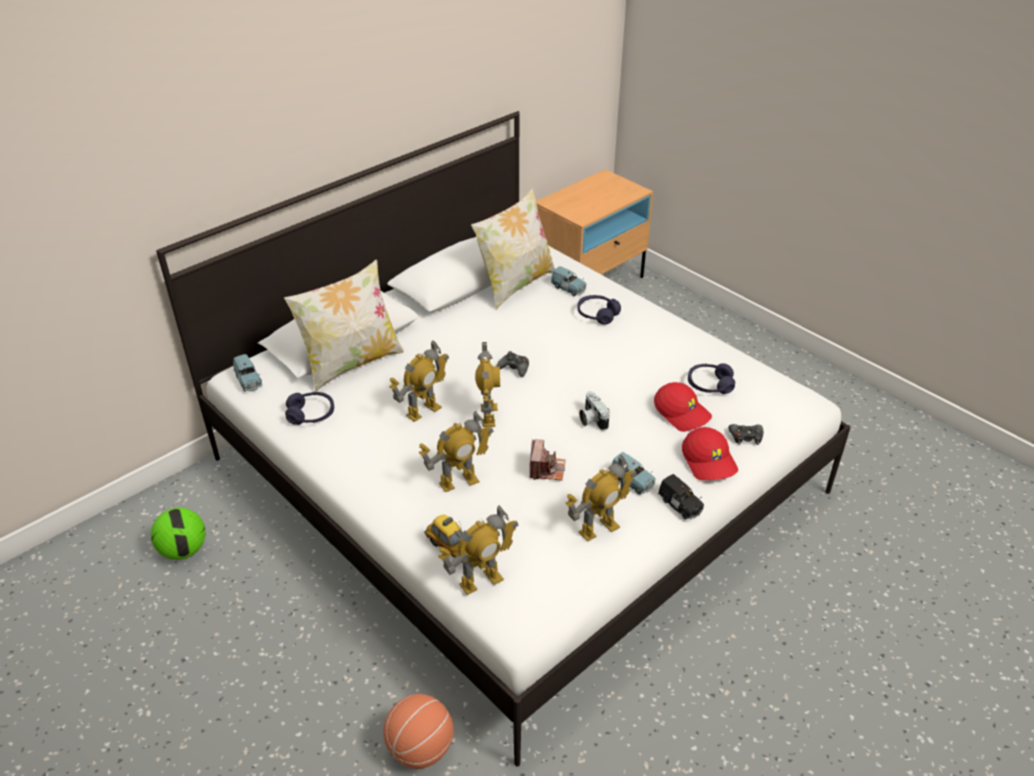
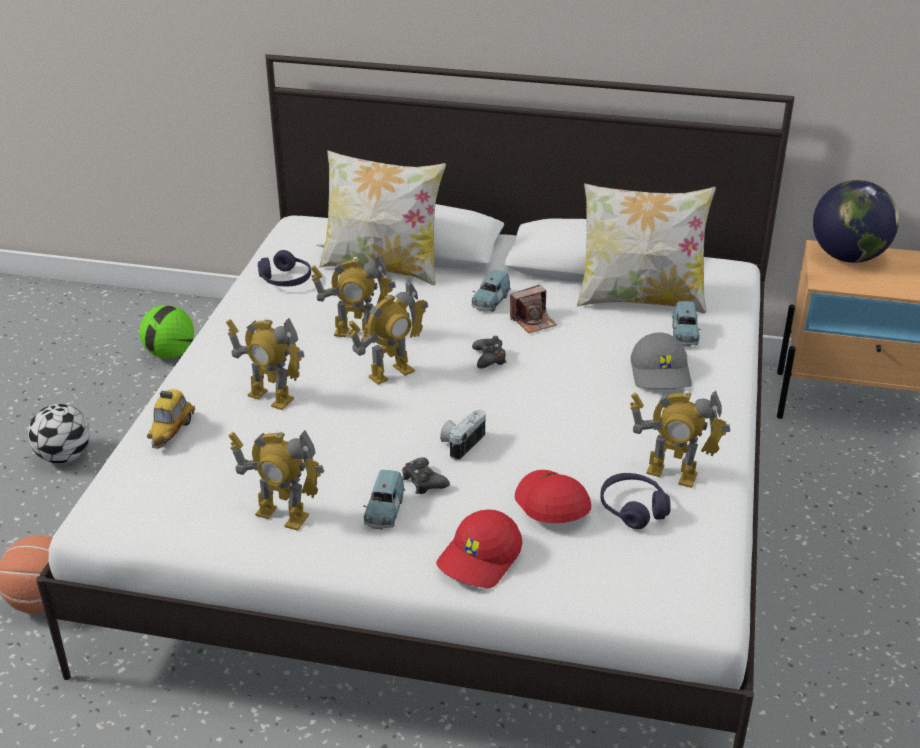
camera: 55 degrees right, 5 degrees down
blue toy car [233,354,262,392] -> blue toy car moved to [471,269,511,312]
toy robot [438,506,519,595] -> toy robot moved to [630,390,730,488]
camera [530,439,566,481] -> camera moved to [510,285,557,333]
purple headphones [577,295,621,324] -> grey cap [631,332,692,389]
red cap [654,382,712,432] -> red cap turned 150 degrees clockwise [515,470,591,523]
black toy car [658,474,704,519] -> none
black game controller [728,424,763,445] -> black game controller moved to [402,457,450,494]
none -> football [28,404,90,463]
none -> globe [813,180,899,263]

